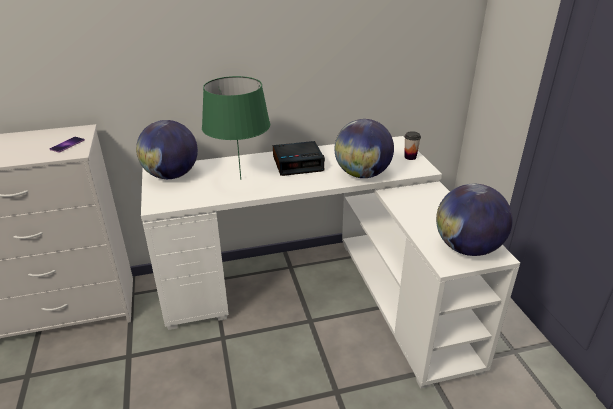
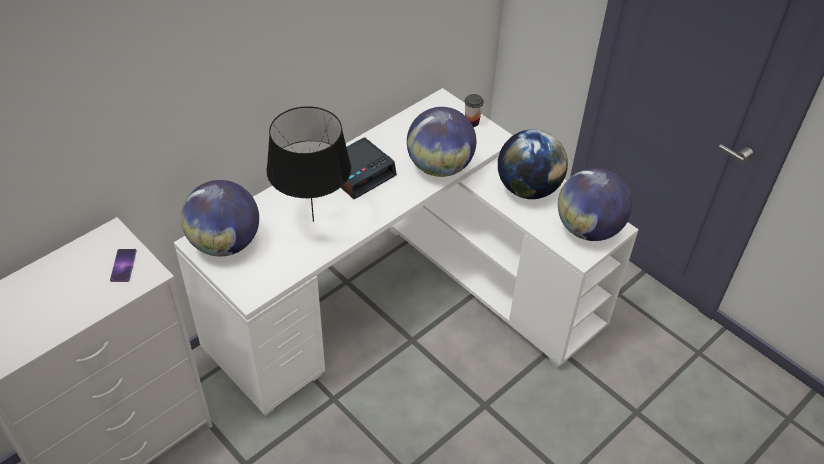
camera: 30 degrees left, 15 degrees up
green table lamp [202,76,270,180] -> black table lamp [266,106,351,222]
none -> globe [498,129,568,199]

